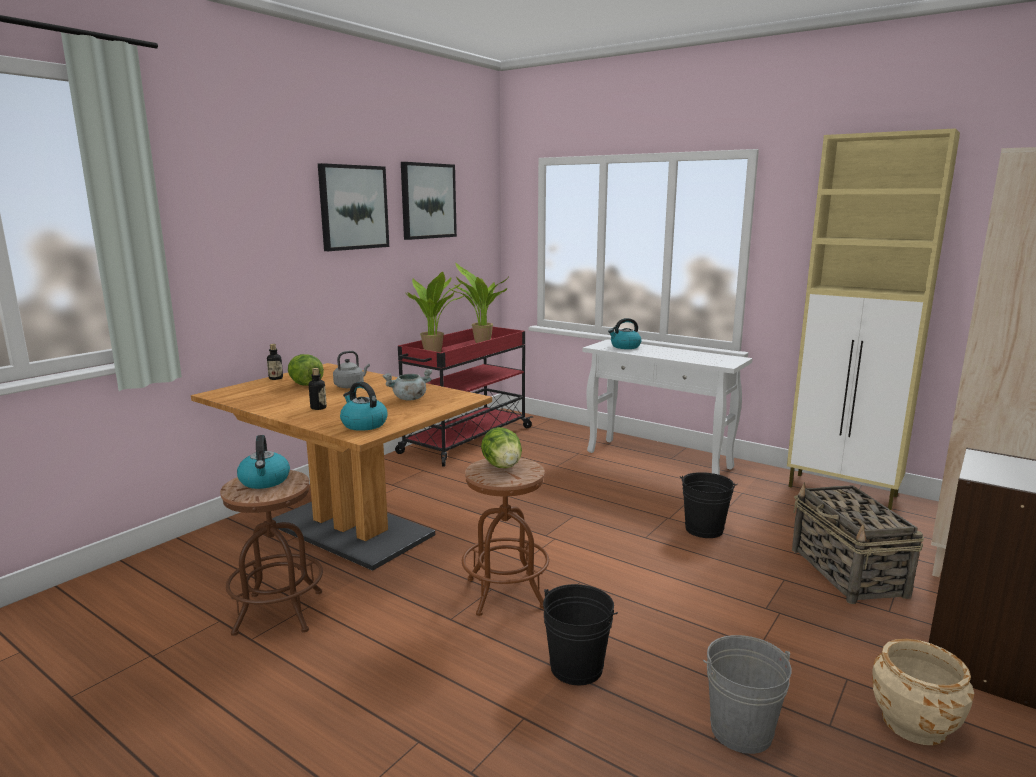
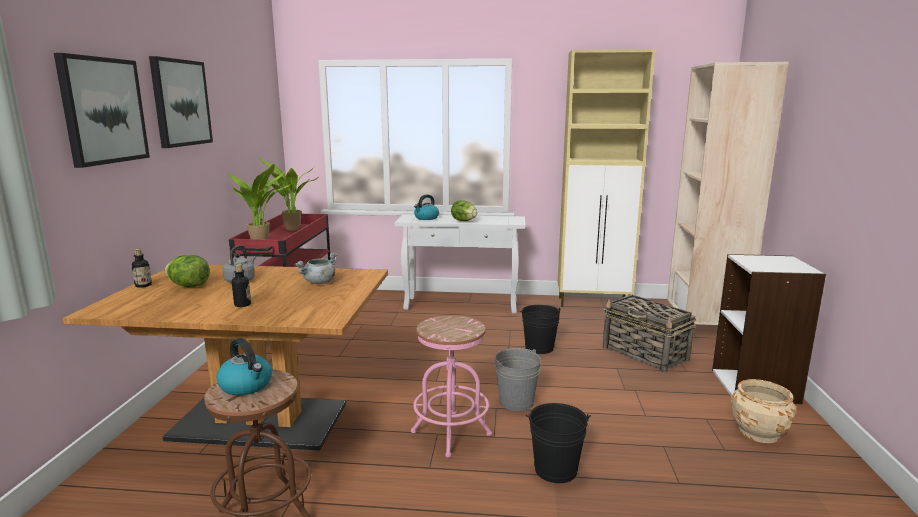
camera: 30 degrees left, 0 degrees up
kettle [340,382,387,431] -> none
picture [401,162,457,240] -> picture moved to [54,53,150,168]
brown stool [462,458,549,616] -> pink stool [411,315,492,458]
lettuce [481,427,522,468] -> lettuce moved to [451,200,477,221]
grey bucket [703,635,792,754] -> grey bucket moved to [495,348,541,411]

